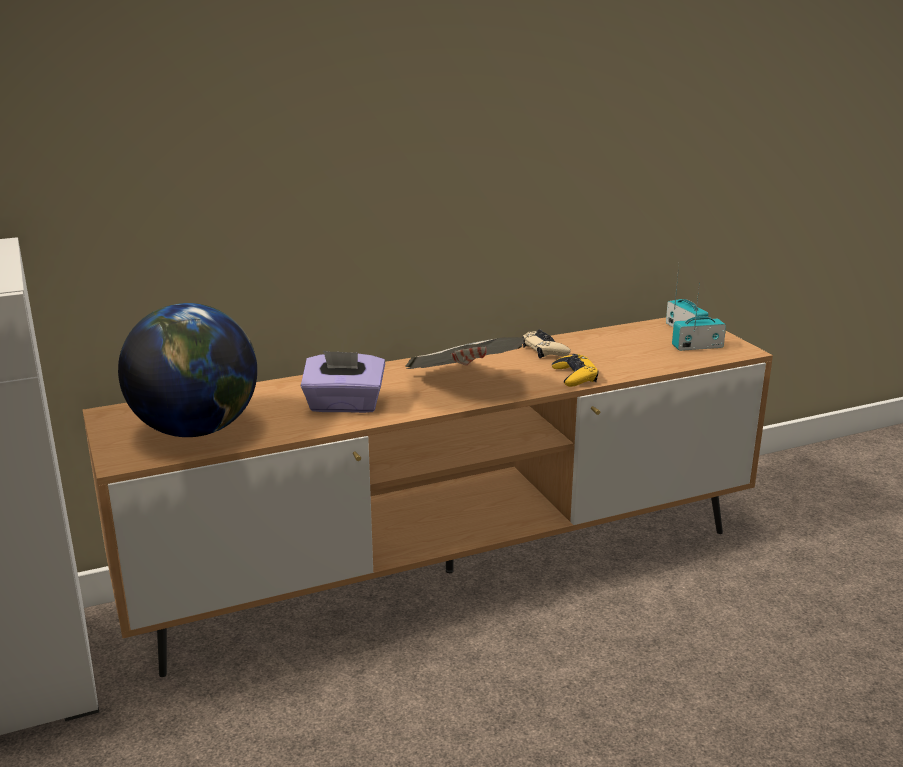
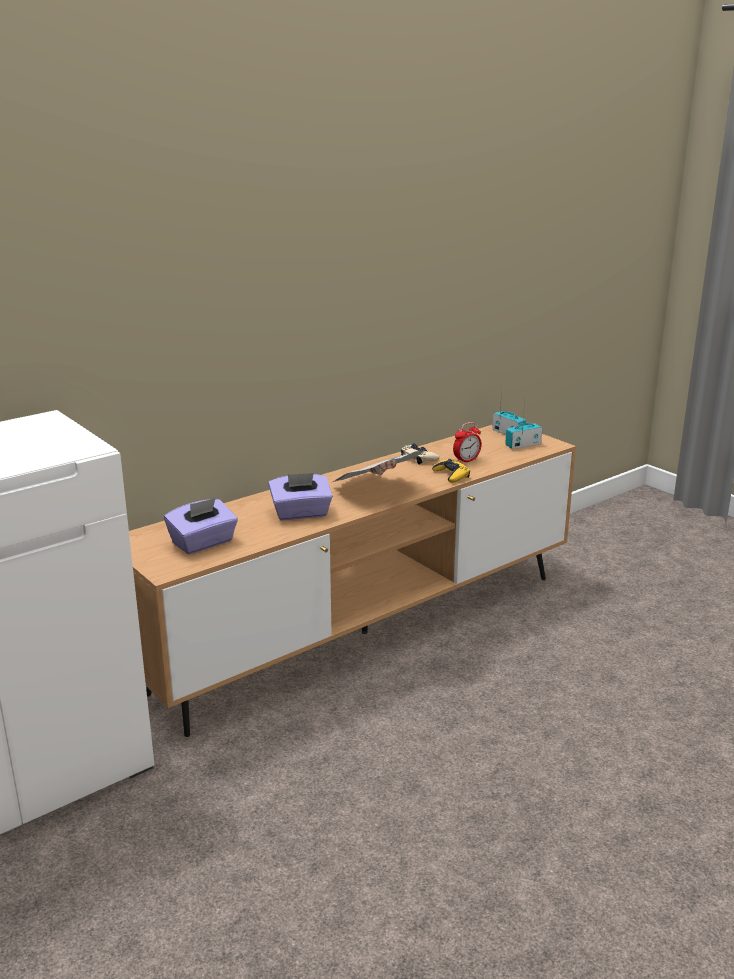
camera: 15 degrees left, 0 degrees up
globe [118,303,257,437] -> purple tissue box [164,498,238,554]
none -> alarm clock [453,422,482,463]

